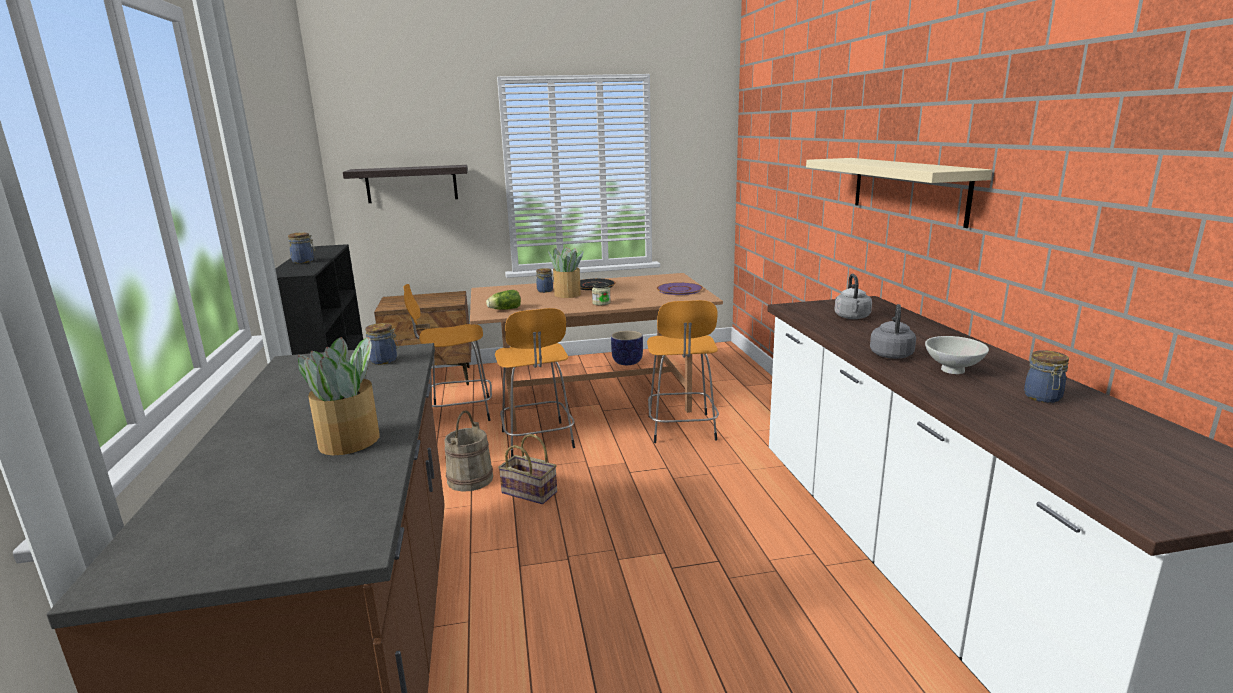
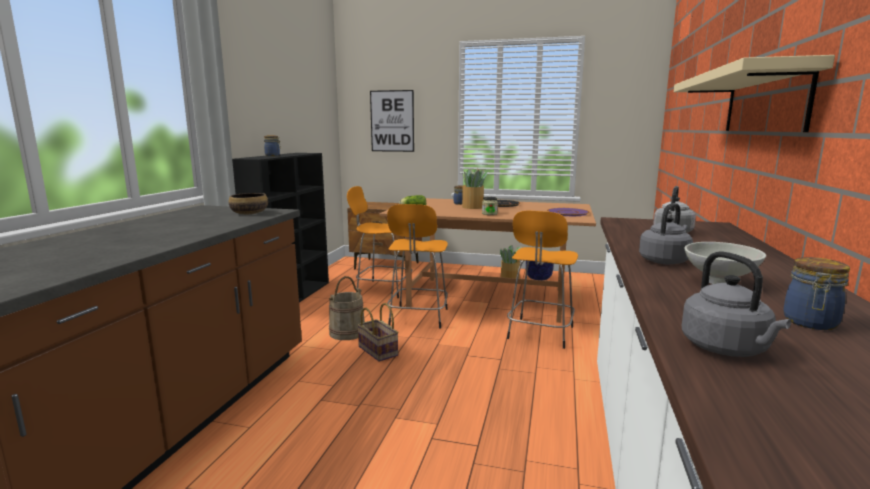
camera: 25 degrees right, 5 degrees down
potted plant [298,337,379,455] -> potted plant moved to [500,245,522,279]
shelf [343,165,468,203] -> picture [370,90,414,152]
jar [365,323,399,365] -> bowl [229,193,268,214]
none -> grey kettle [682,251,791,357]

